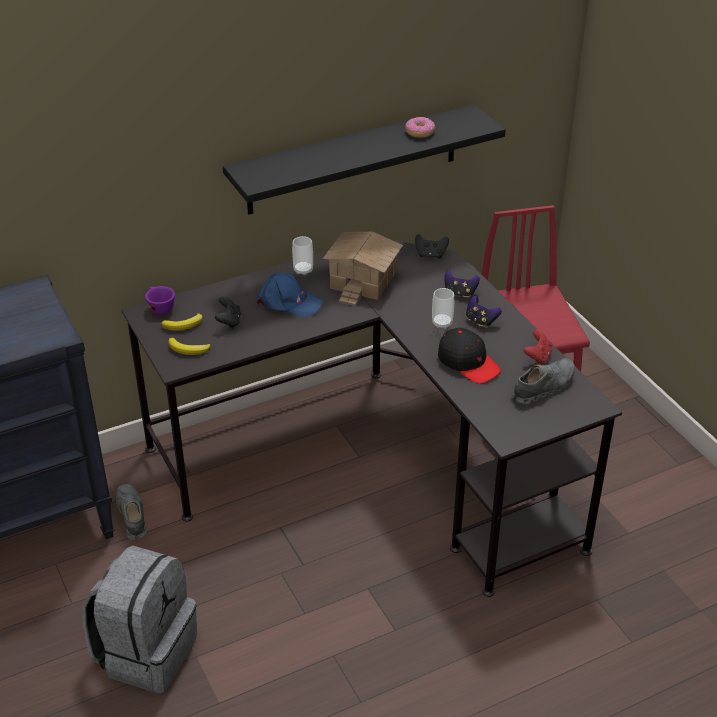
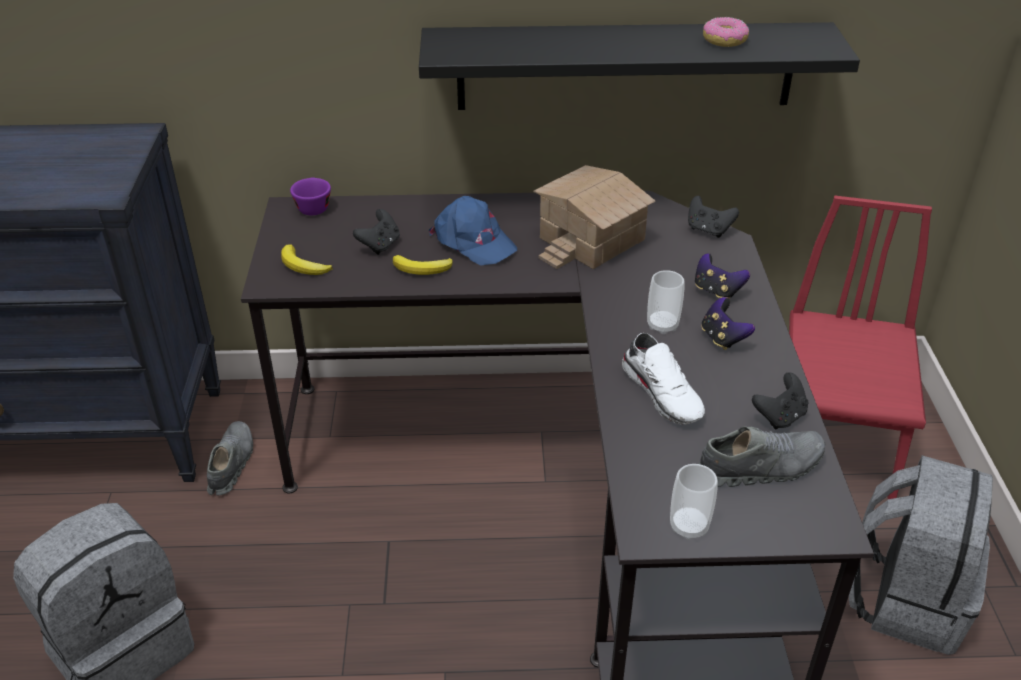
camera: 25 degrees right, 0 degrees up
banana [161,313,203,331] -> banana moved to [393,255,453,275]
cup [292,236,313,275] -> cup moved to [670,464,718,540]
black cap [438,328,501,384] -> white shoe [622,333,705,425]
red game controller [524,330,552,365] -> black game controller [752,372,808,430]
none -> grey backpack [849,455,993,655]

